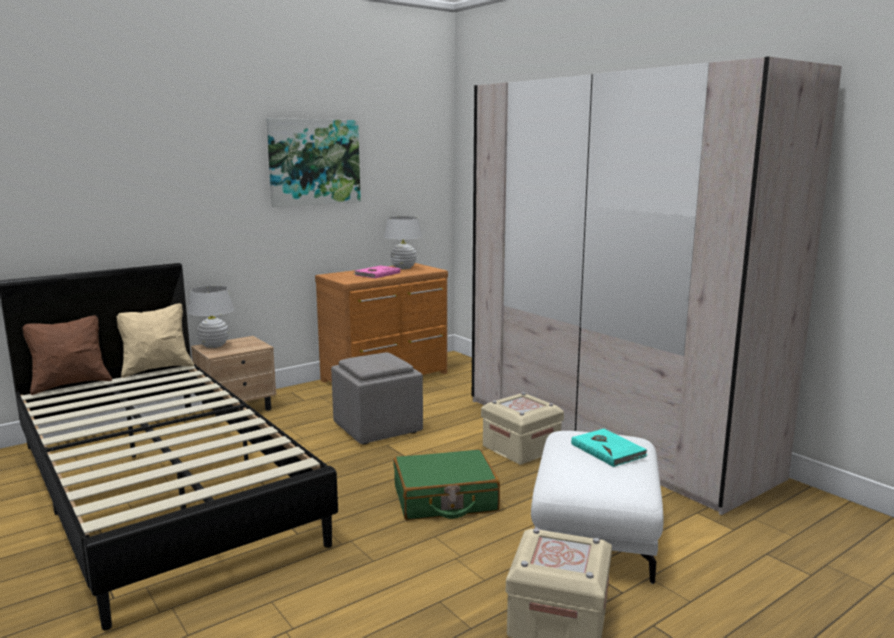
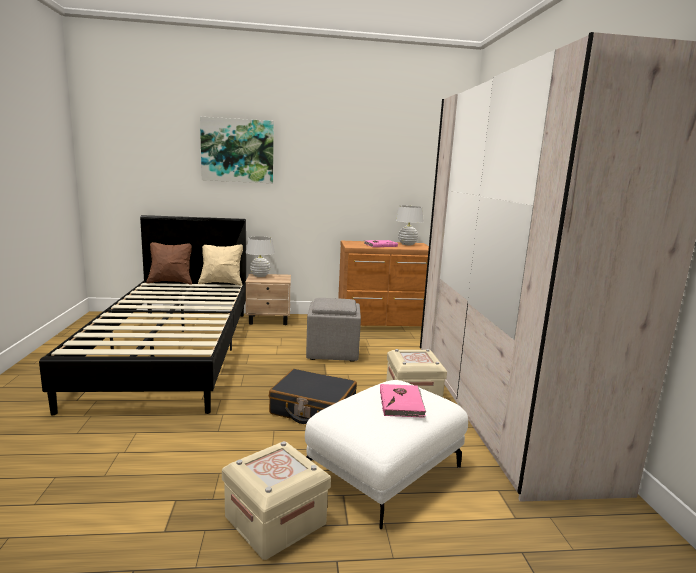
camera: 30 degrees right, 0 degrees up
picture [266,118,361,207] -> picture moved to [200,117,274,183]
green suitcase [394,450,500,520] -> black suitcase [269,369,357,424]
turquoise book [571,429,648,467] -> pink book [380,384,426,418]

